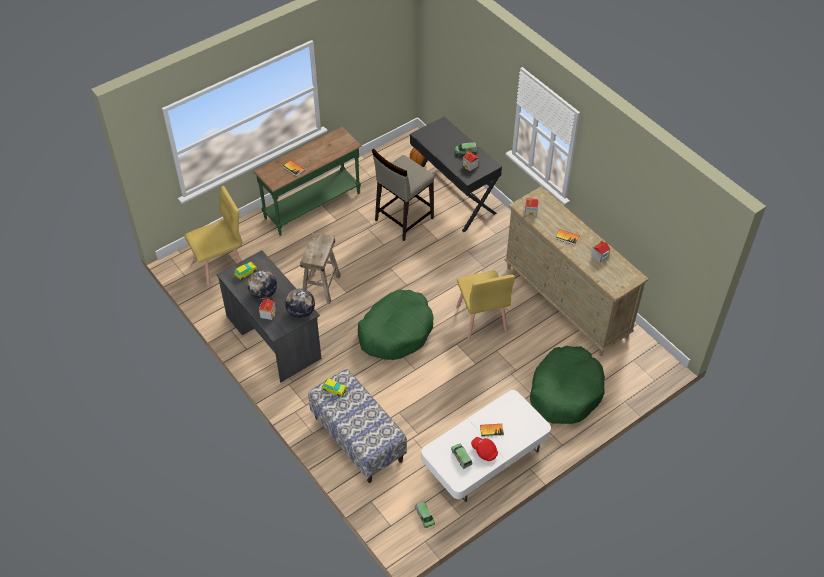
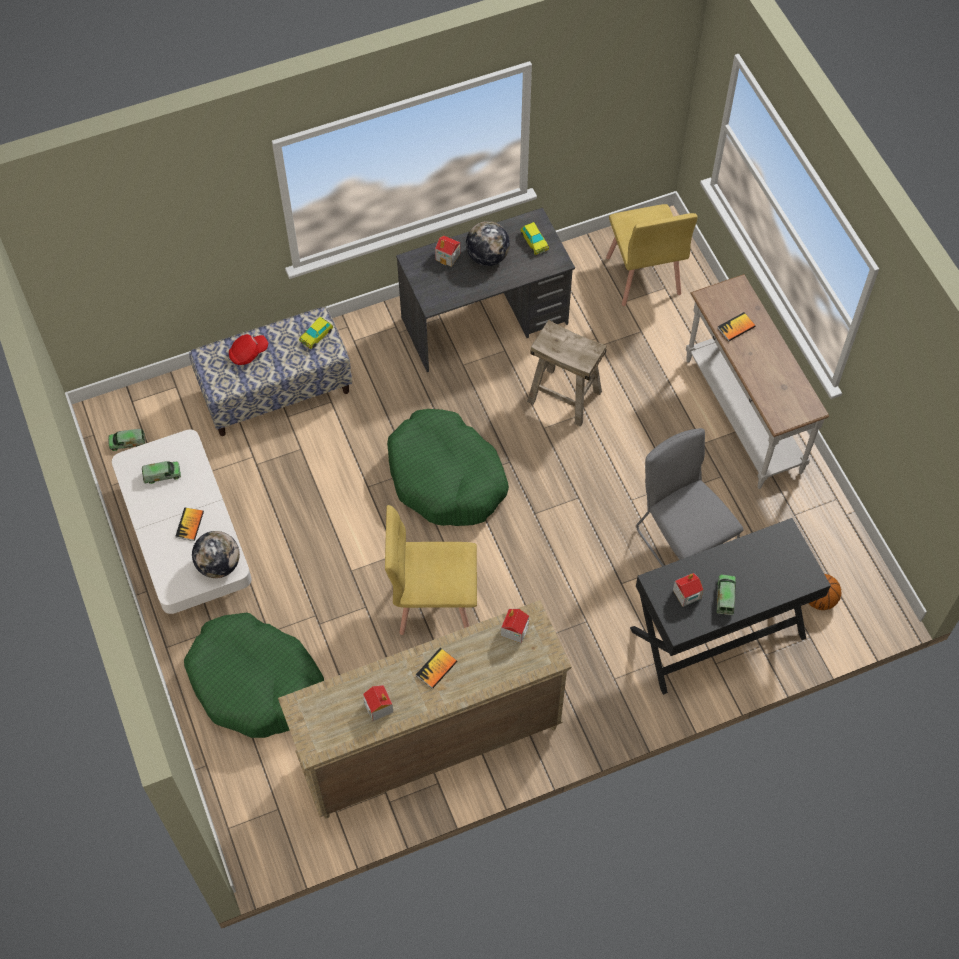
camera: 105 degrees right, 10 degrees up
green console table [253,127,362,236] -> white console table [686,274,829,489]
globe [285,288,315,318] -> globe moved to [192,531,240,578]
beige stool [372,149,434,241] -> grey chair [636,428,744,566]
red cap [471,437,498,461] -> red cap moved to [229,334,268,365]

